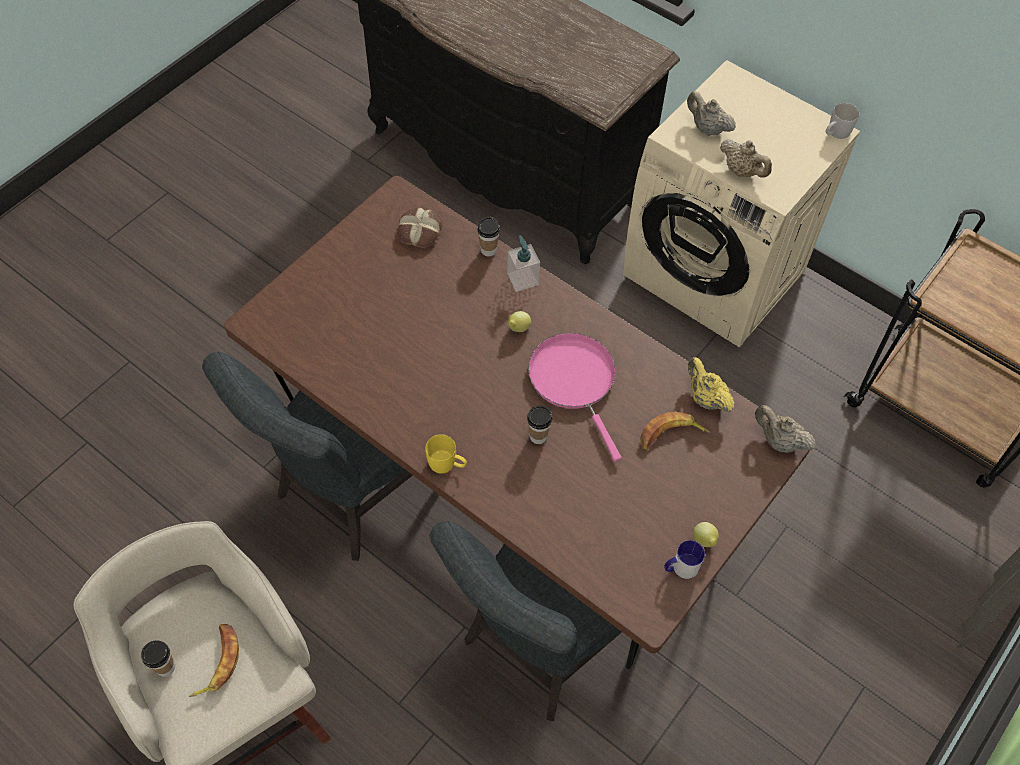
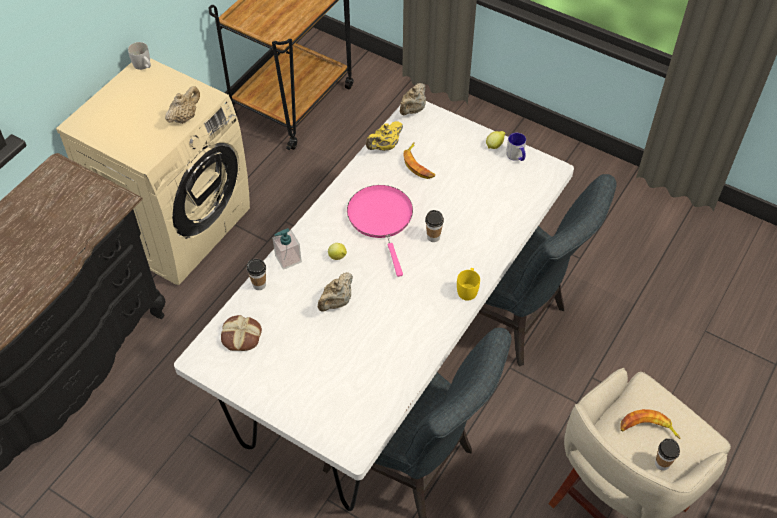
camera: 95 degrees left, 5 degrees down
brown dining table [224,176,810,669] -> white dining table [174,101,574,511]
pink frying pan [528,333,621,461] -> pink frying pan turned 105 degrees clockwise [347,185,413,277]
beige teapot [687,91,736,136] -> beige teapot moved to [318,272,353,312]

